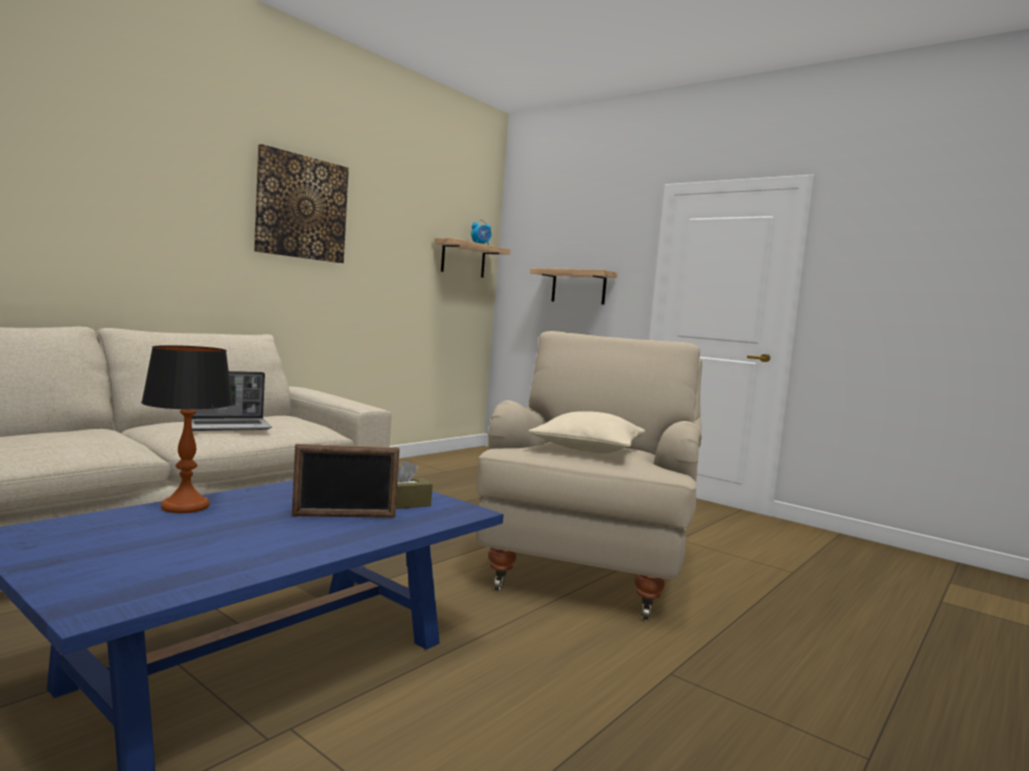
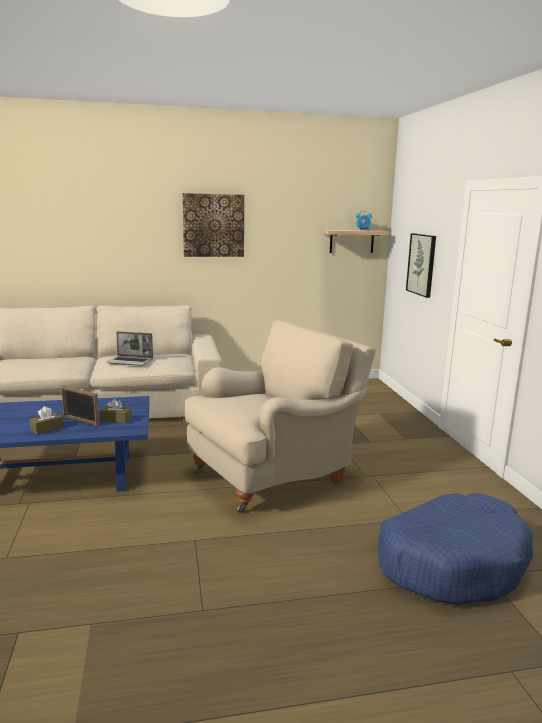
camera: 40 degrees right, 10 degrees up
table lamp [141,345,233,513] -> none
beige pillow [528,411,645,454] -> none
shelf [530,268,618,305] -> picture [406,233,436,298]
none -> brown tissue box [29,406,64,435]
none -> blue dog bed [377,493,533,605]

